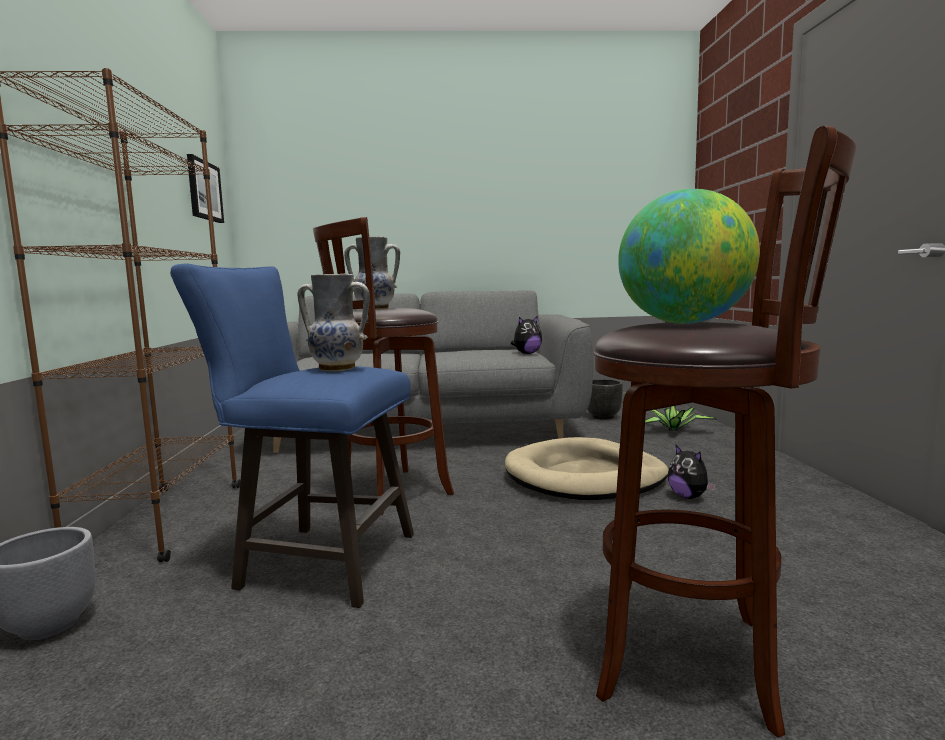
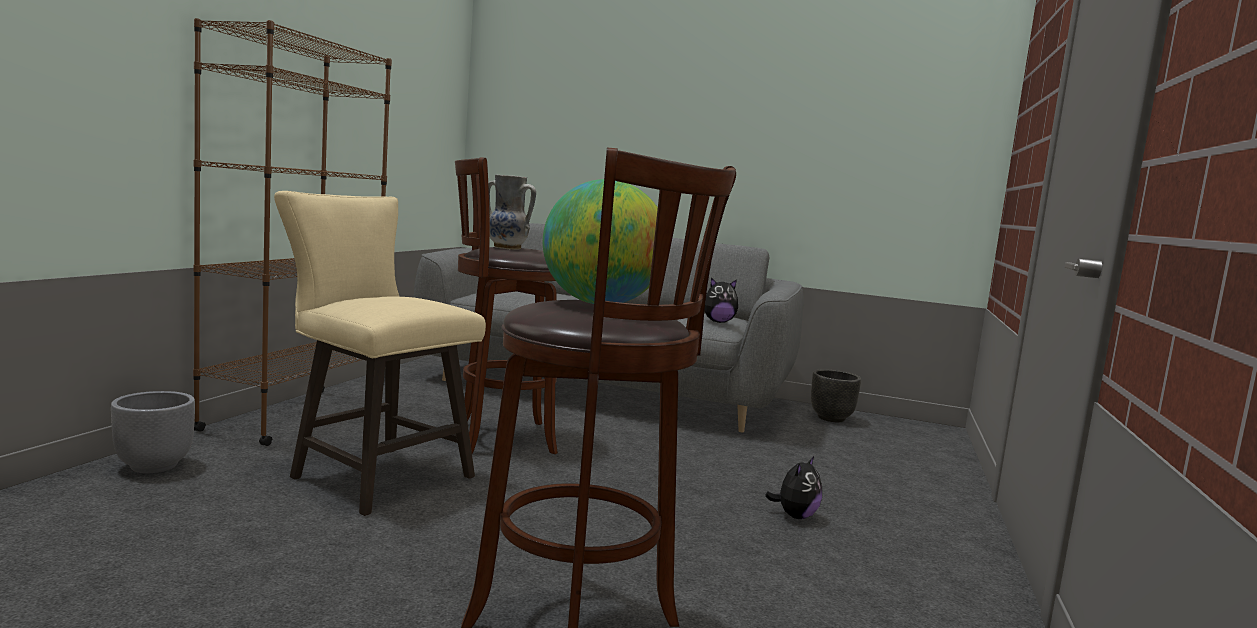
camera: 20 degrees right, 0 degrees up
blue stool [170,263,414,608] -> beige stool [274,191,486,516]
picture [187,154,224,223] -> none
vase [297,274,370,371] -> none
beige dog bed [505,437,668,500] -> none
potted plant [645,406,717,432] -> none
plush toy [668,445,716,499] -> plush toy turned 135 degrees counterclockwise [765,456,822,519]

